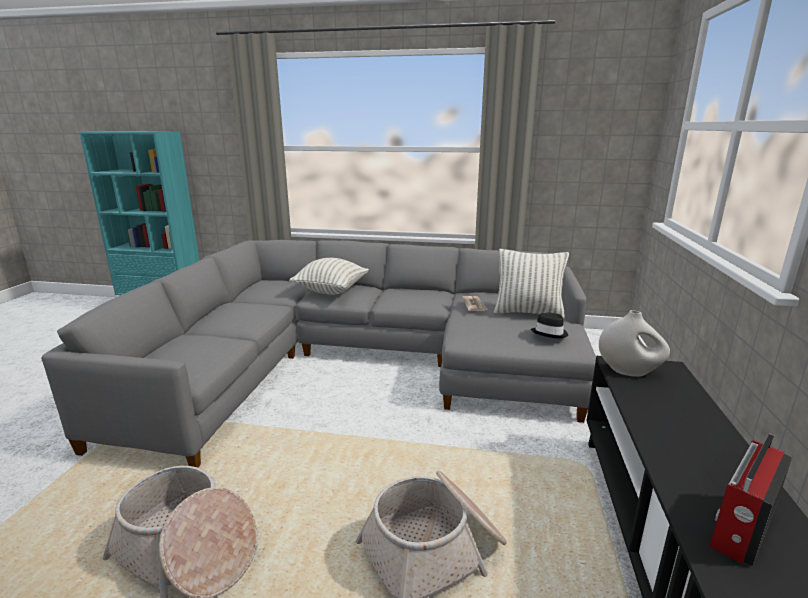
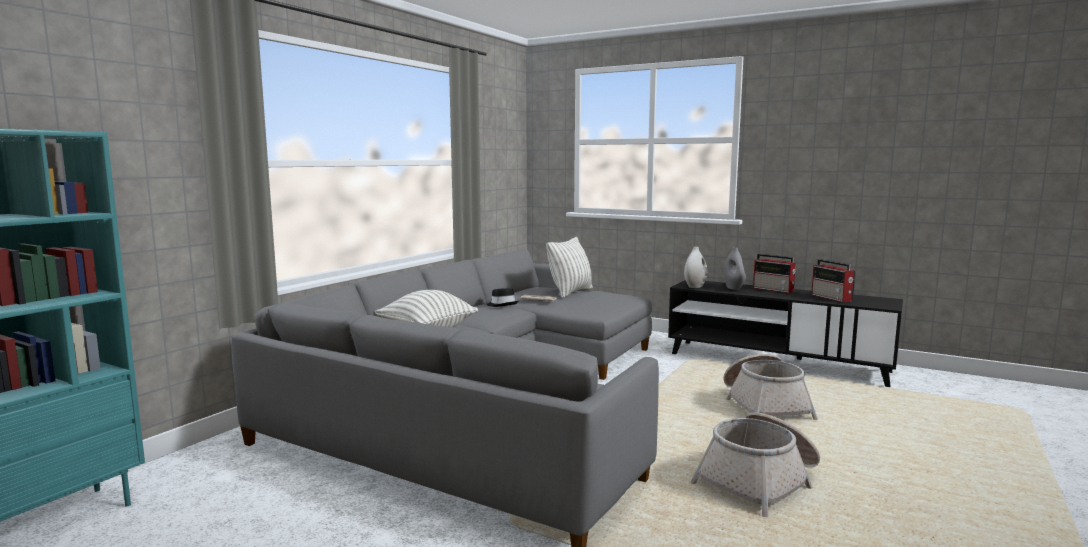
camera: 70 degrees left, 10 degrees down
black hat [531,312,568,338] -> black hat moved to [487,288,518,307]
none -> grey vase [724,247,746,290]
none -> radio [753,254,796,293]

